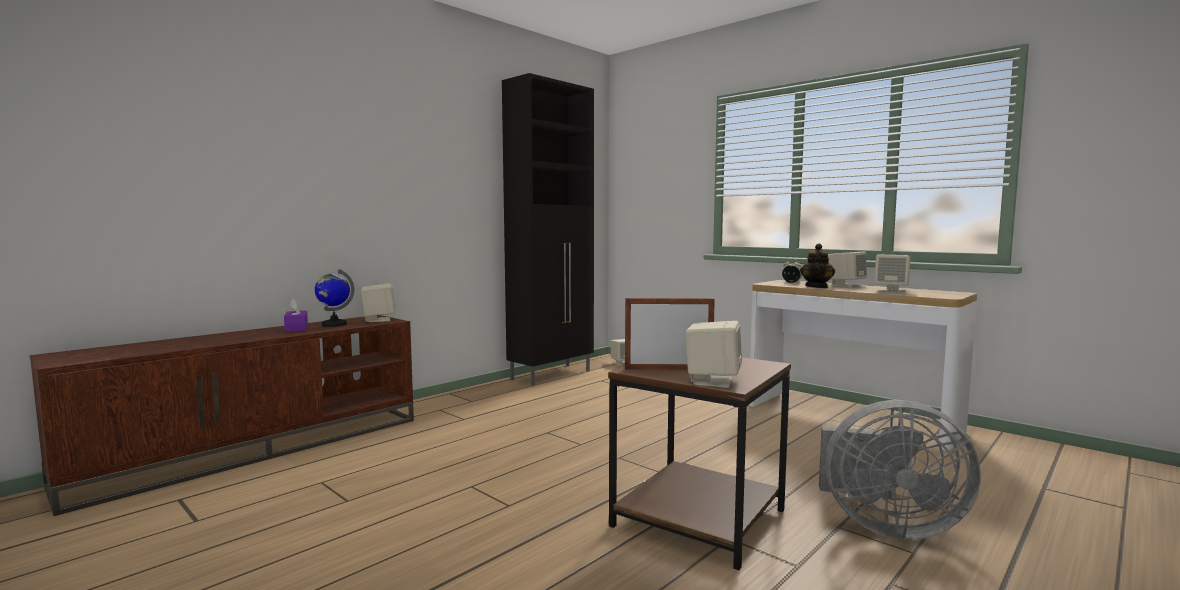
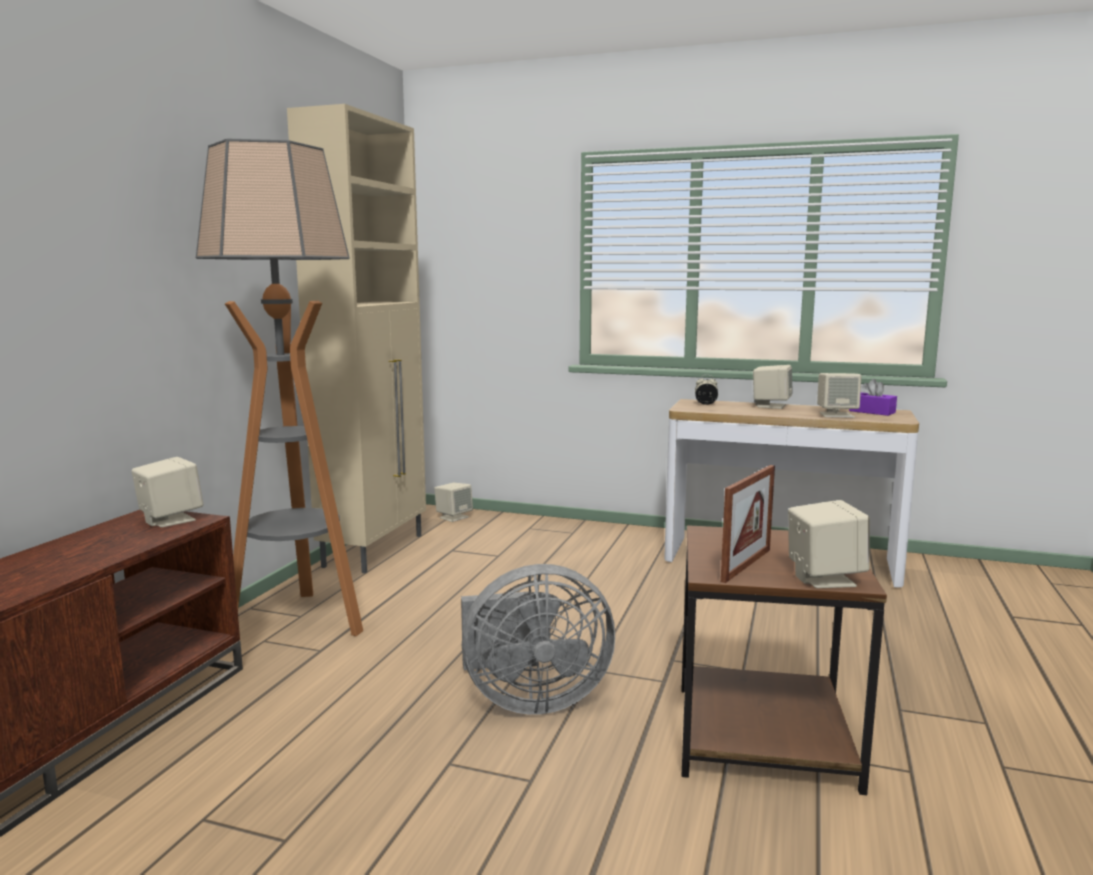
camera: 25 degrees left, 5 degrees up
purple tissue box [284,298,308,332] -> purple tissue box moved to [849,379,897,416]
globe [315,269,354,327] -> none
black cabinet [502,73,594,386] -> beige cabinet [287,104,426,573]
picture frame [625,298,715,370] -> picture frame turned 150 degrees clockwise [721,465,775,583]
teapot [800,243,835,288] -> none
grey fan [819,400,981,540] -> grey fan moved to [461,564,615,715]
none -> floor lamp [196,139,363,636]

